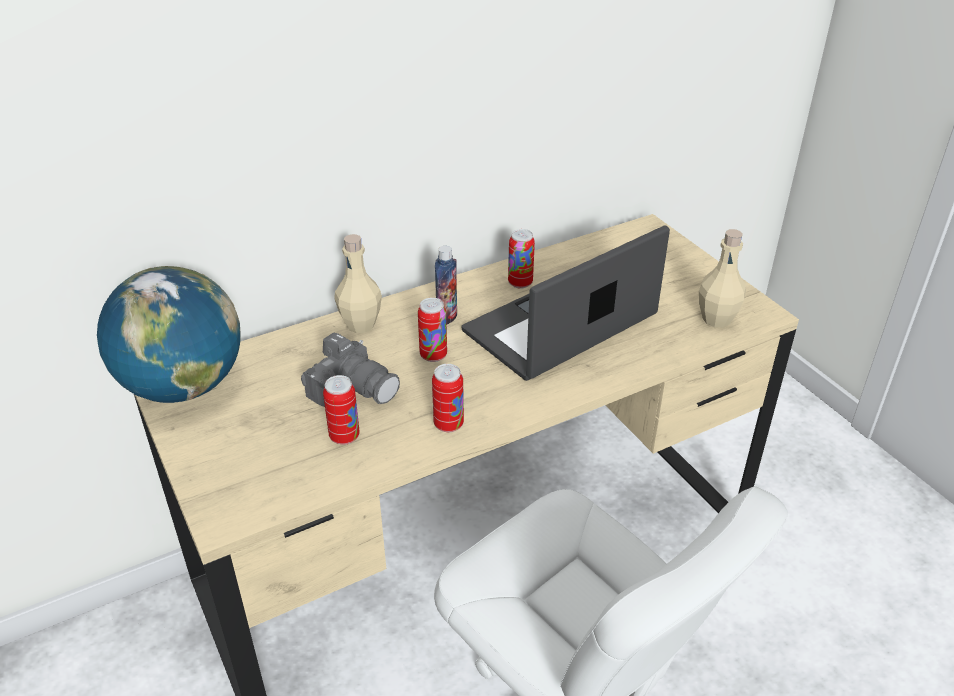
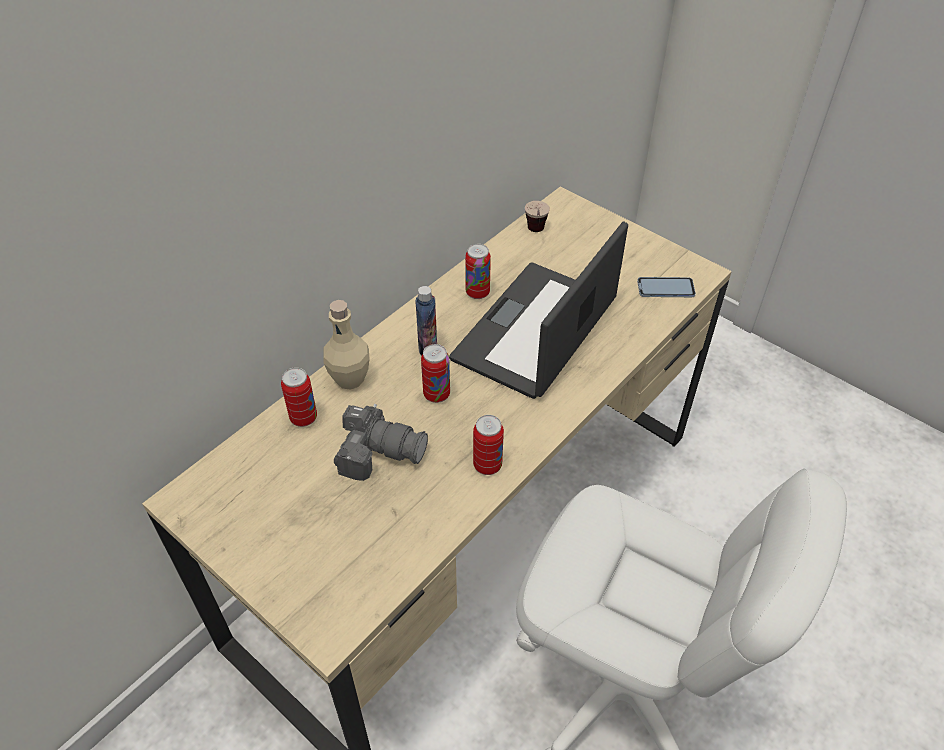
camera: 20 degrees left, 10 degrees up
globe [97,266,241,403] -> none
can [323,375,360,445] -> can moved to [281,367,317,427]
beige bottle [699,229,746,327] -> phone [637,277,696,297]
none -> cup [525,201,550,232]

